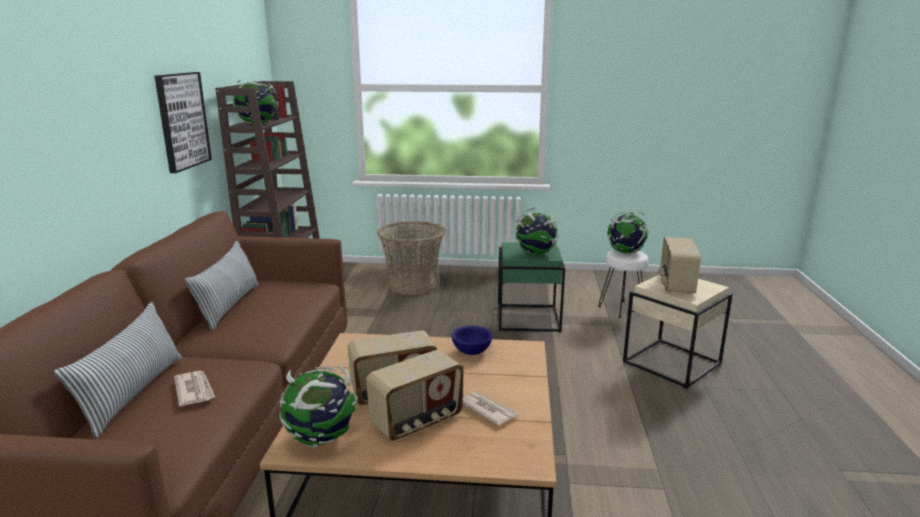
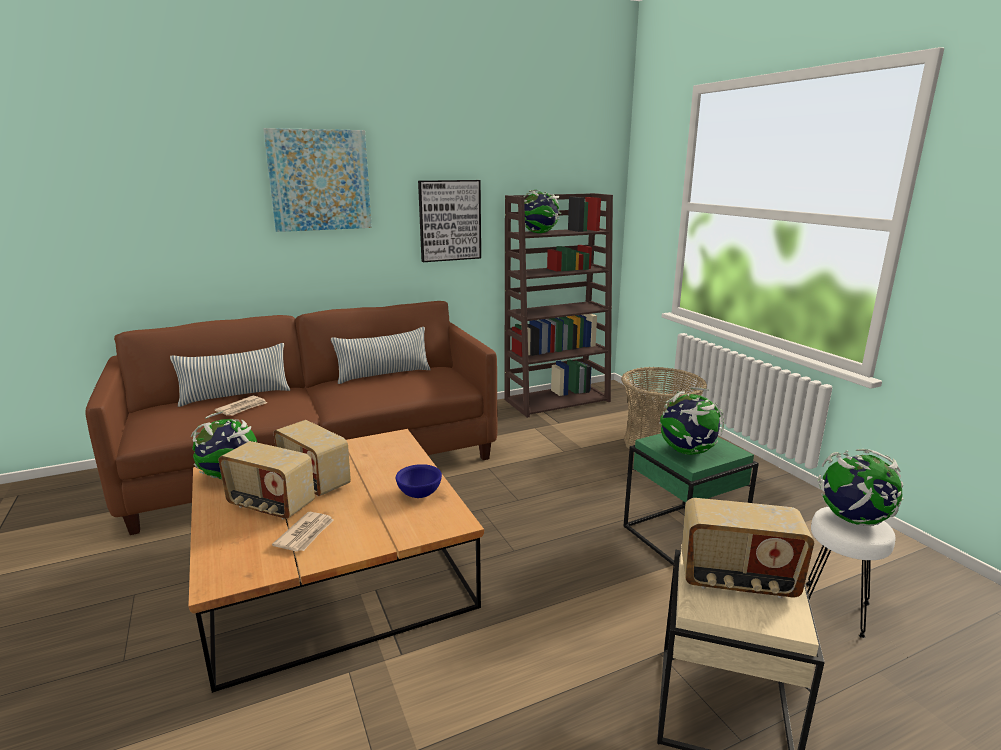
camera: 60 degrees right, 0 degrees up
radio [658,237,701,294] -> radio turned 150 degrees counterclockwise [682,498,814,598]
none -> picture [263,128,372,232]

